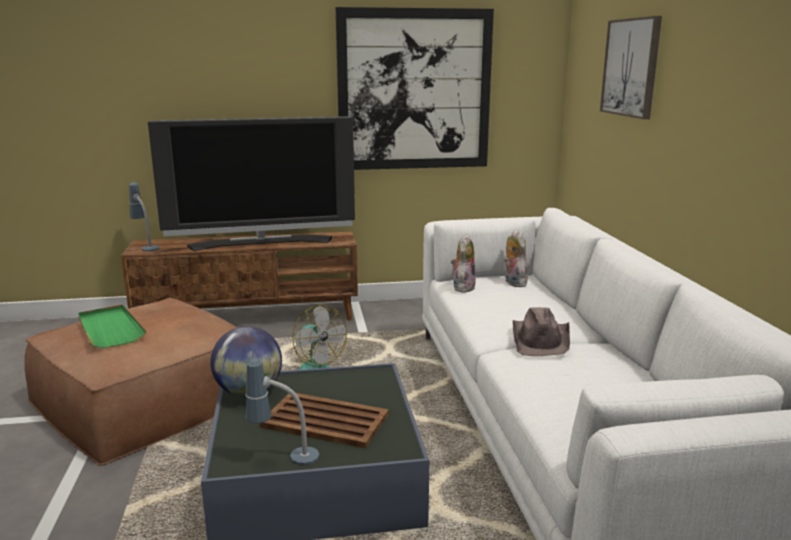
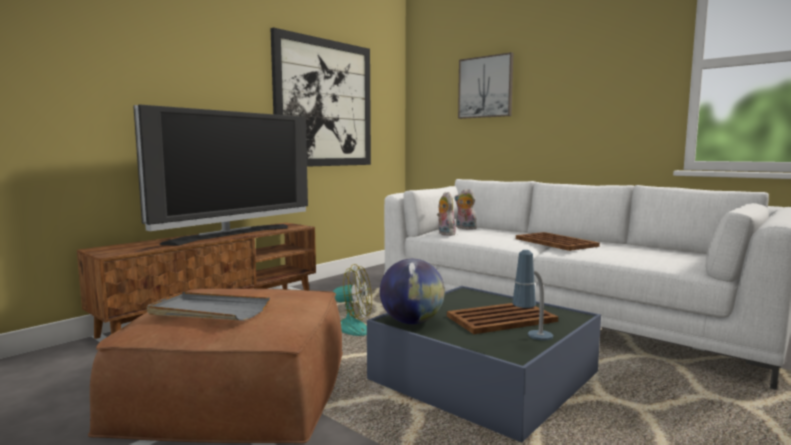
camera: 40 degrees left, 10 degrees down
green tray [78,304,147,348] -> grey tray [147,292,270,321]
table lamp [129,182,159,251] -> none
brown hat [513,307,570,356] -> brown tray [516,232,600,251]

